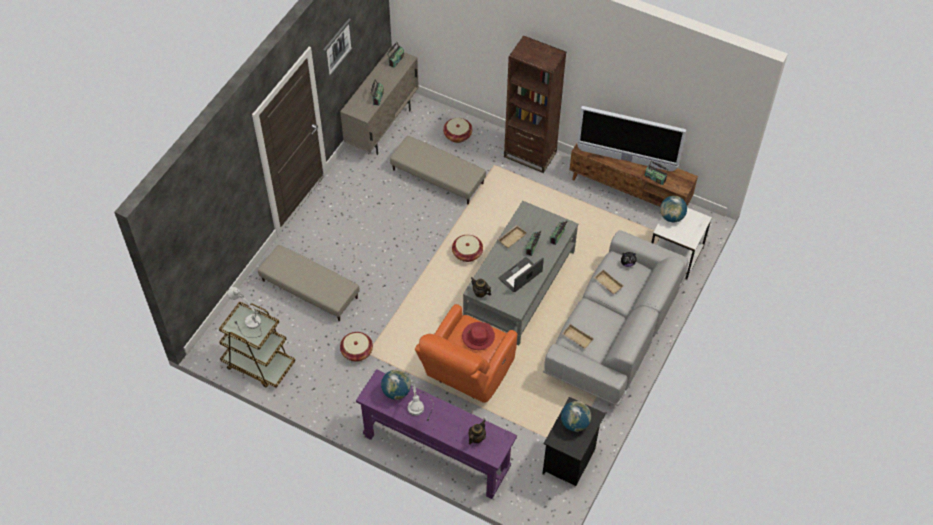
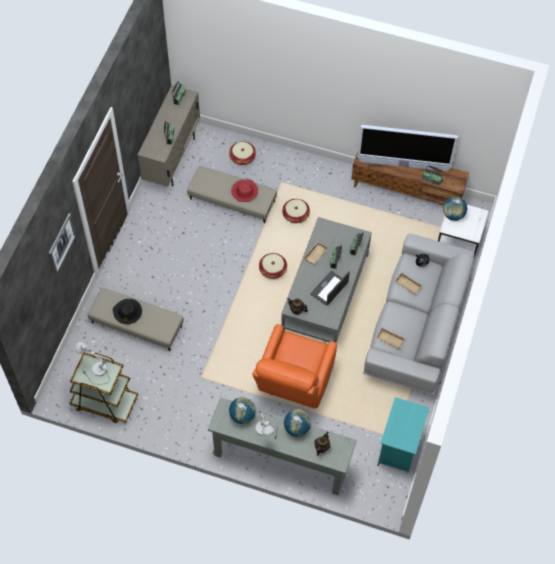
camera: 10 degrees left, 5 degrees up
picture [323,18,354,79] -> picture moved to [48,213,76,275]
basket [340,332,373,361] -> basket moved to [282,199,310,223]
purple console table [356,369,517,499] -> grey console table [208,397,357,495]
red hat [462,322,495,350] -> red hat moved to [231,179,258,202]
brown bookcase [504,35,566,173] -> none
black nightstand [542,397,606,486] -> turquoise nightstand [377,397,429,472]
globe [561,401,591,432] -> globe moved to [284,409,311,437]
none -> black hat [113,299,142,324]

